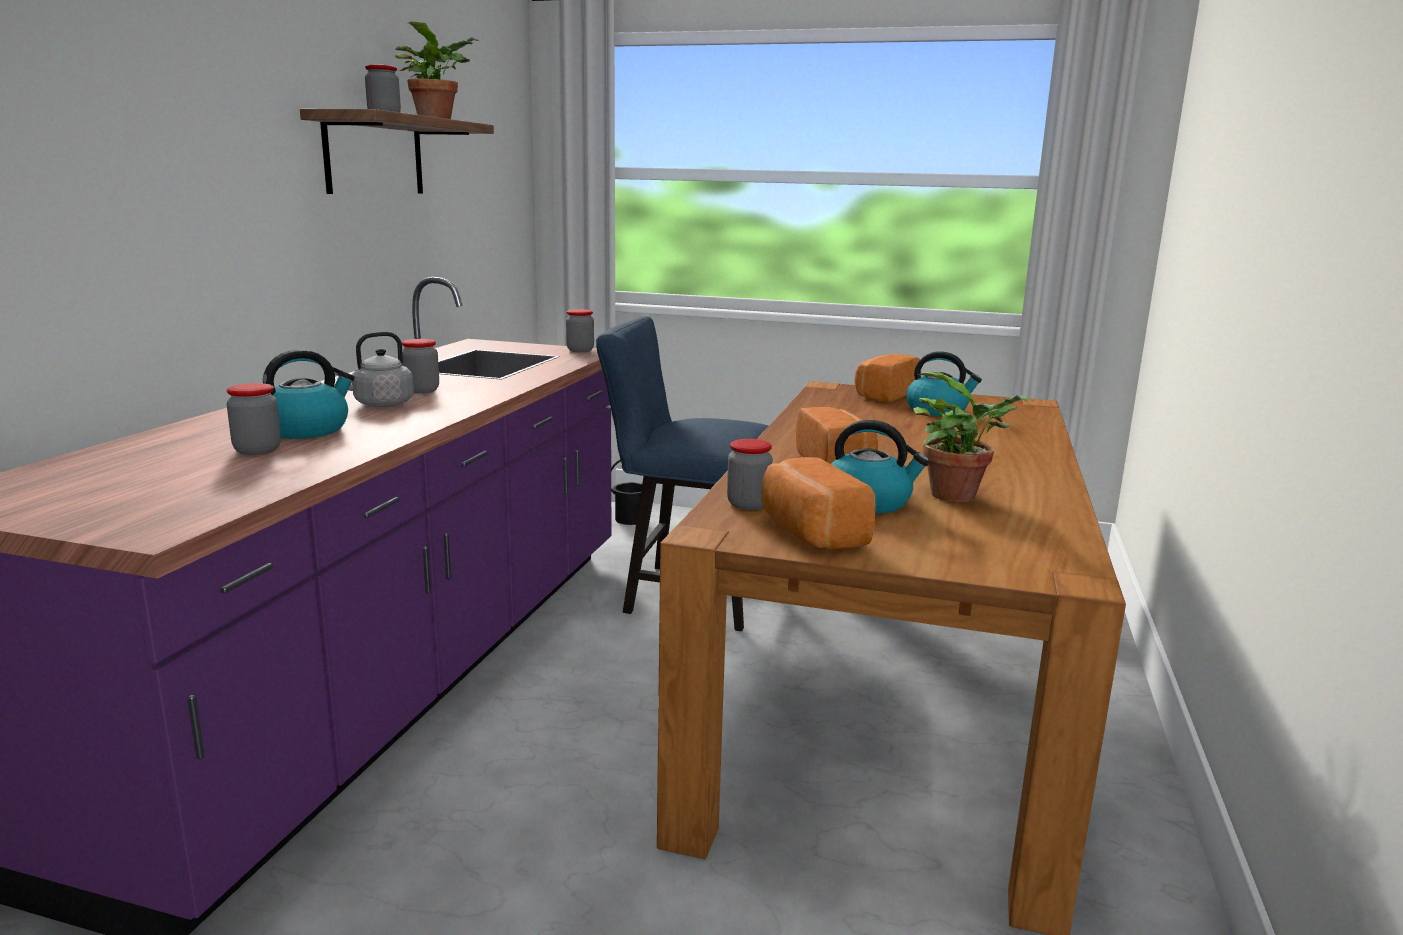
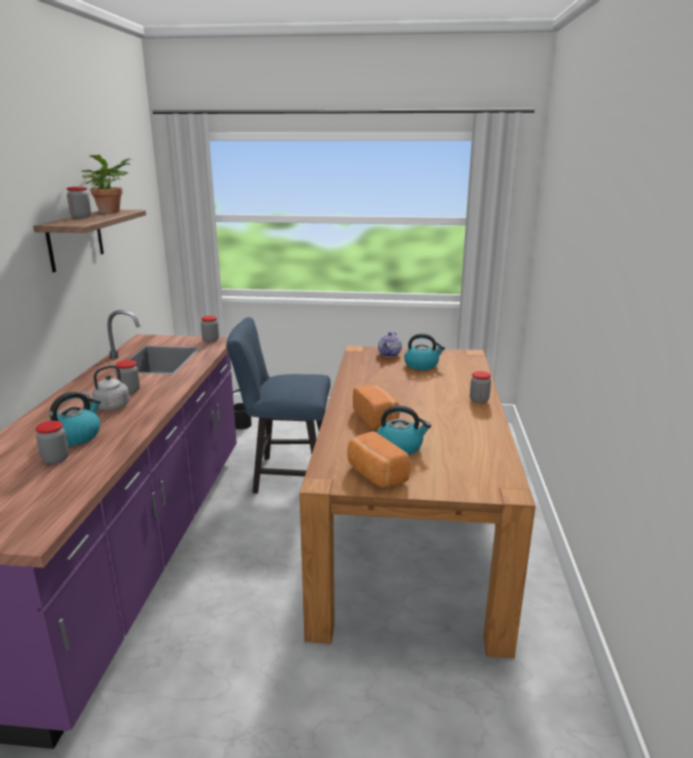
camera: 10 degrees left, 5 degrees up
jar [727,439,773,510] -> jar moved to [470,371,491,403]
bread [854,354,920,402] -> teapot [378,332,402,357]
potted plant [913,372,1029,502] -> none

